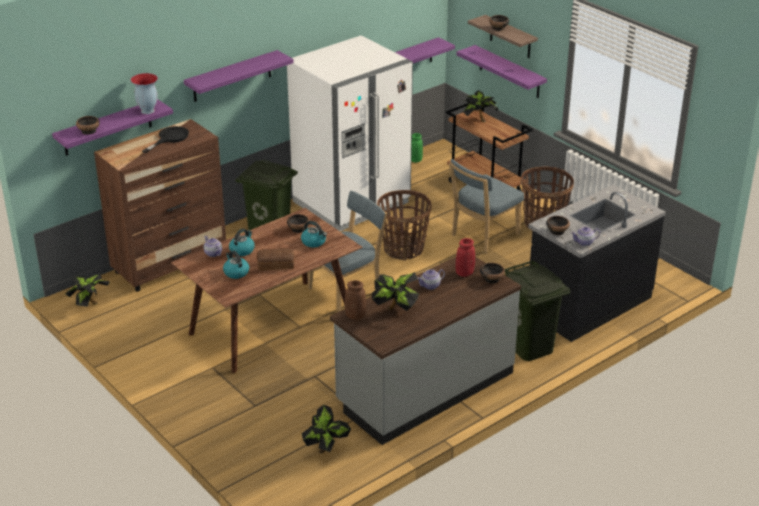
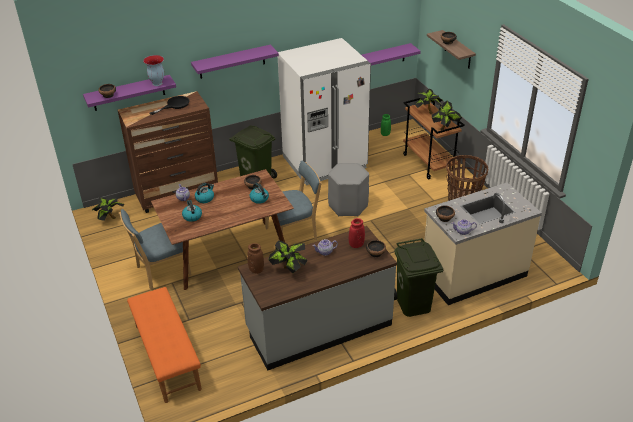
camera: 15 degrees right, 5 degrees up
bread [257,248,295,271] -> none
potted plant [301,405,351,453] -> potted plant moved to [431,101,462,130]
basket [377,190,432,260] -> grey stool [328,163,369,217]
blue chair [449,159,524,253] -> blue chair moved to [119,209,192,290]
purple shelf [456,45,547,98] -> none
black counter [528,185,666,342] -> beige counter [424,182,542,305]
none -> orange bench [127,287,202,403]

